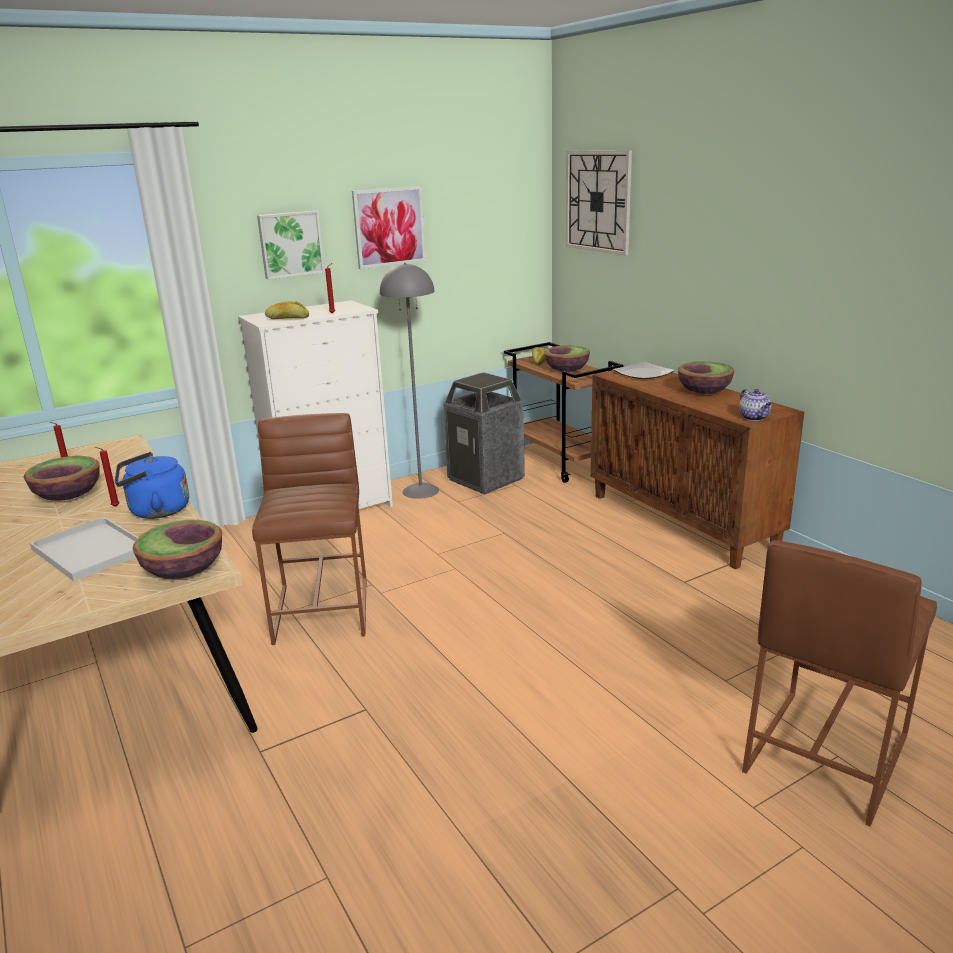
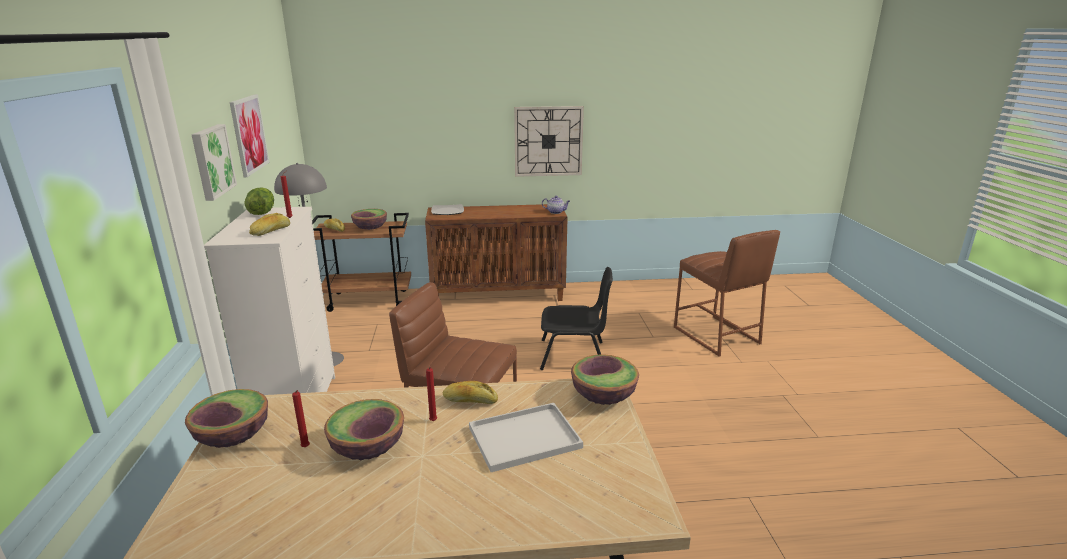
camera: 65 degrees left, 0 degrees up
blue kettle [115,452,189,519] -> bread [443,381,498,404]
trash can [443,372,525,495] -> none
wall clock [566,151,632,255] -> wall clock moved to [514,106,584,177]
bowl [678,361,734,394] -> bowl moved to [185,389,268,448]
none -> lettuce [244,187,274,215]
none -> black chair [540,267,613,370]

